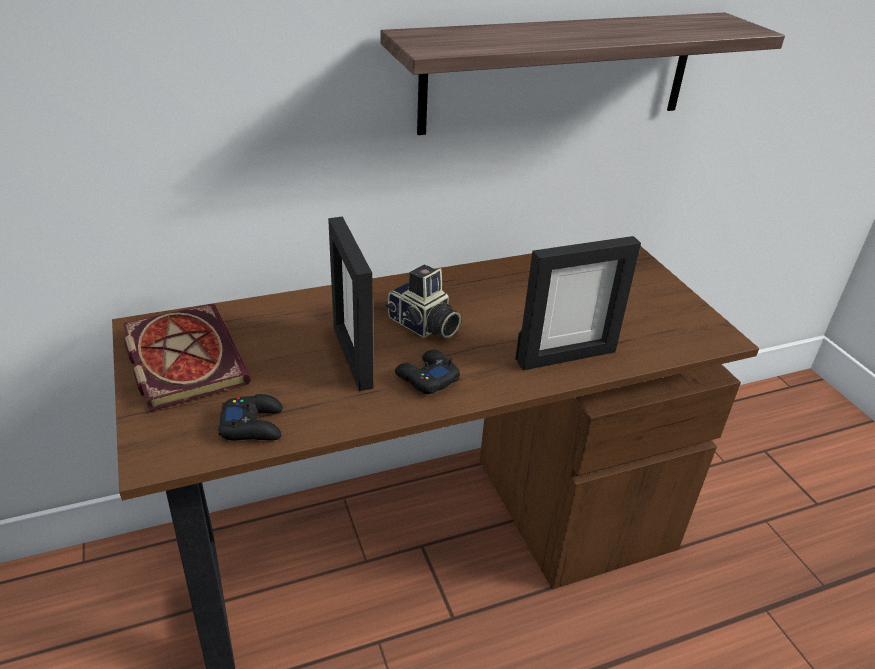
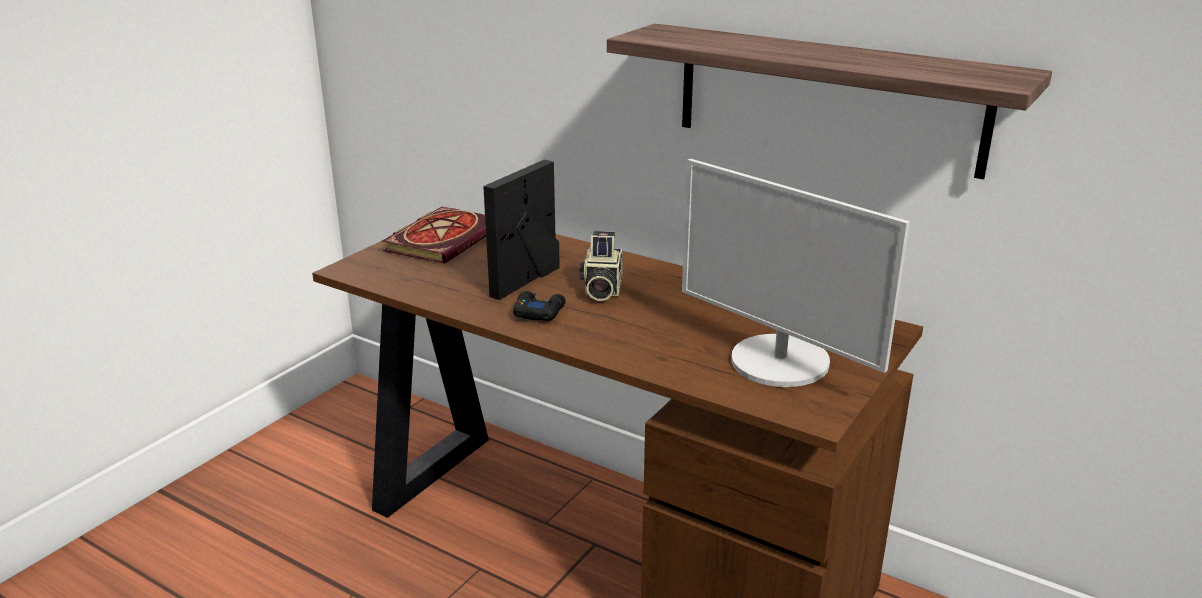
camera: 55 degrees right, 10 degrees down
black game controller [218,394,283,440] -> none
picture frame [515,236,641,370] -> none
none -> monitor [682,159,910,387]

